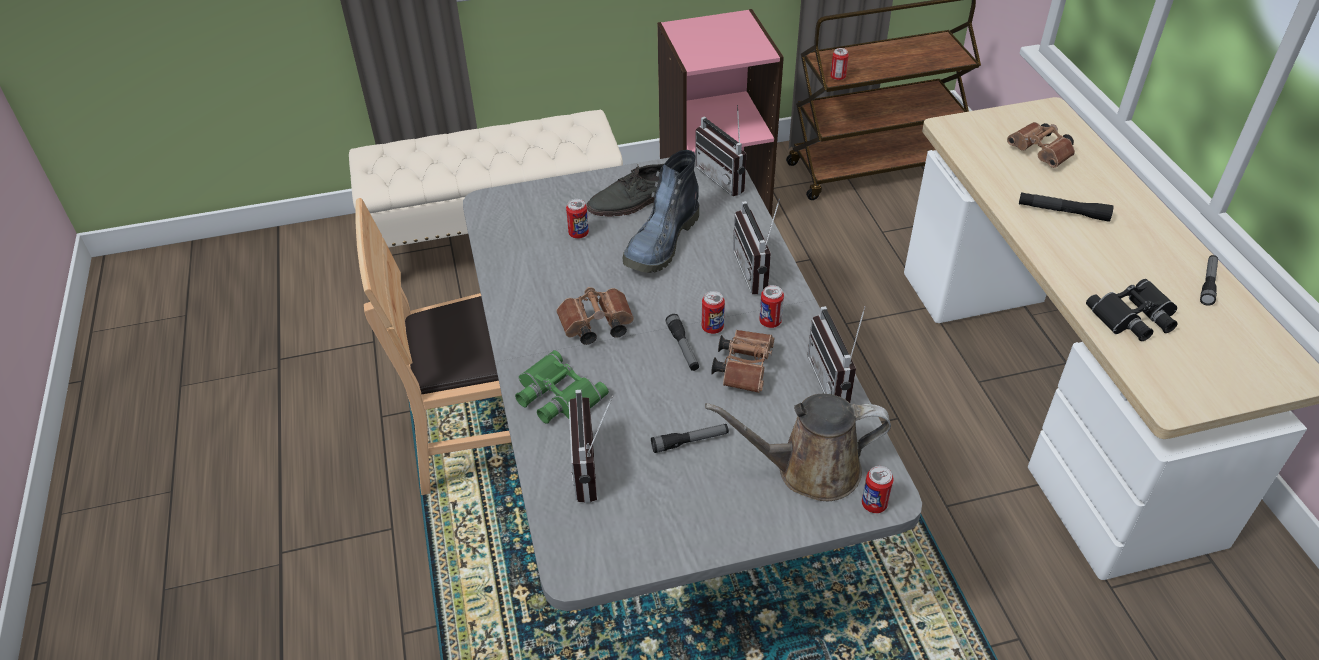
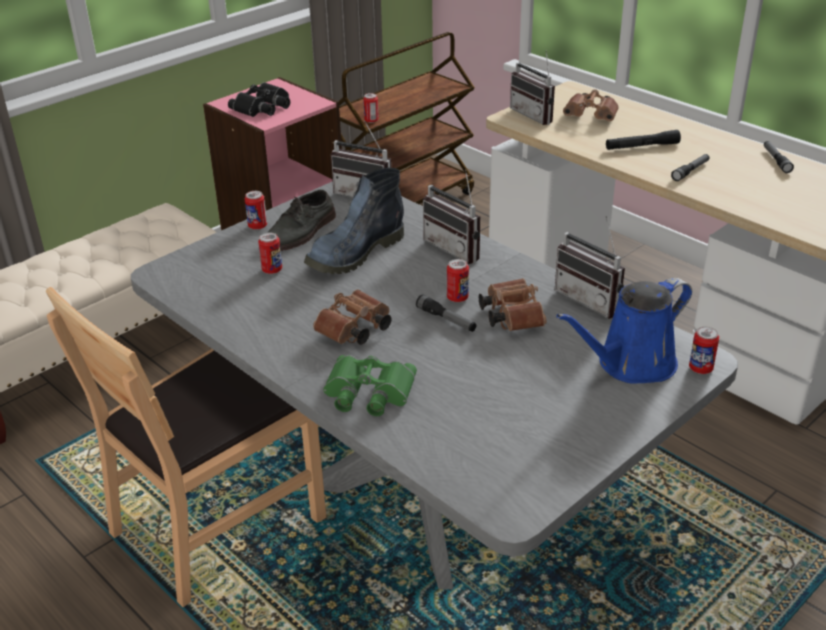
camera: 30 degrees left, 10 degrees down
radio [568,390,613,503] -> radio moved to [510,50,555,125]
boot [622,150,699,273] -> boot turned 45 degrees clockwise [304,168,404,274]
flashlight [651,424,729,453] -> flashlight moved to [671,154,709,181]
brown watering can [705,394,891,501] -> blue watering can [556,278,692,384]
can [759,285,784,328] -> can moved to [245,191,267,230]
black binoculars [1086,279,1178,341] -> black binoculars moved to [228,82,290,117]

